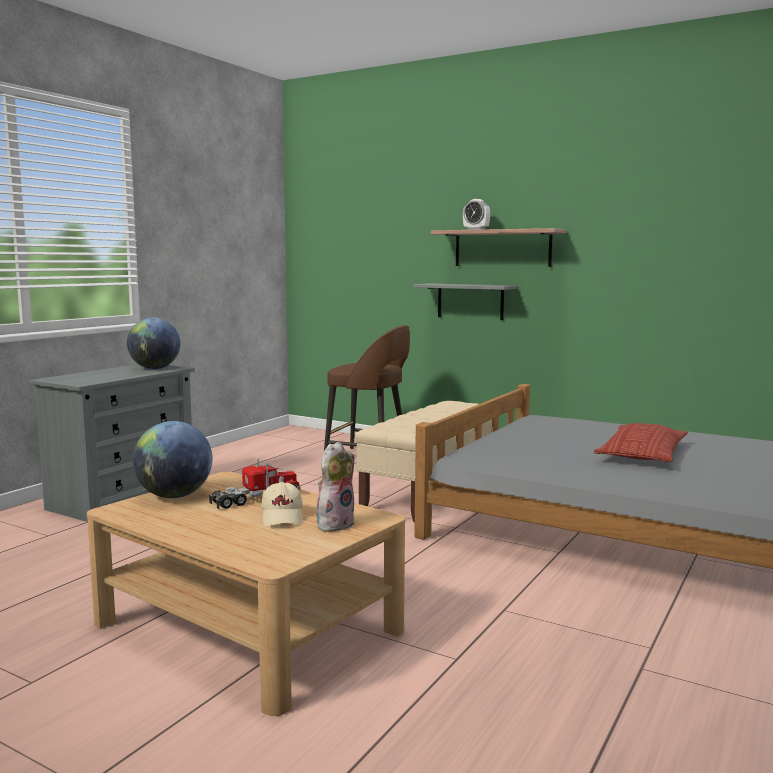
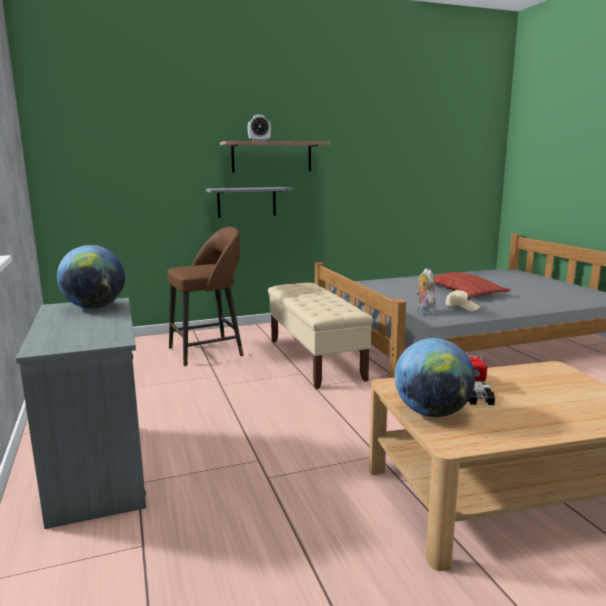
camera: 50 degrees left, 5 degrees up
beige cap [261,481,303,526] -> beige cap moved to [446,290,480,311]
plush toy [317,442,354,532] -> plush toy moved to [416,268,436,315]

